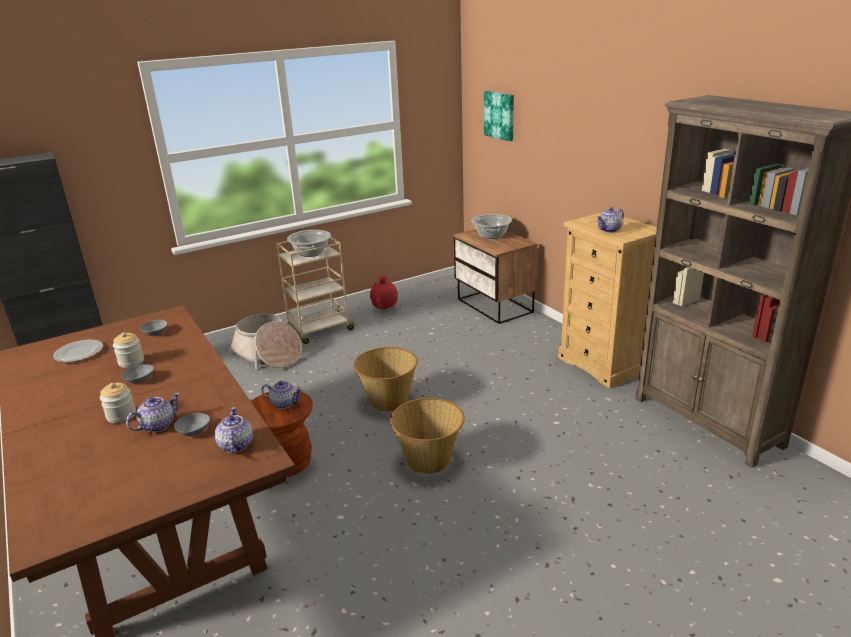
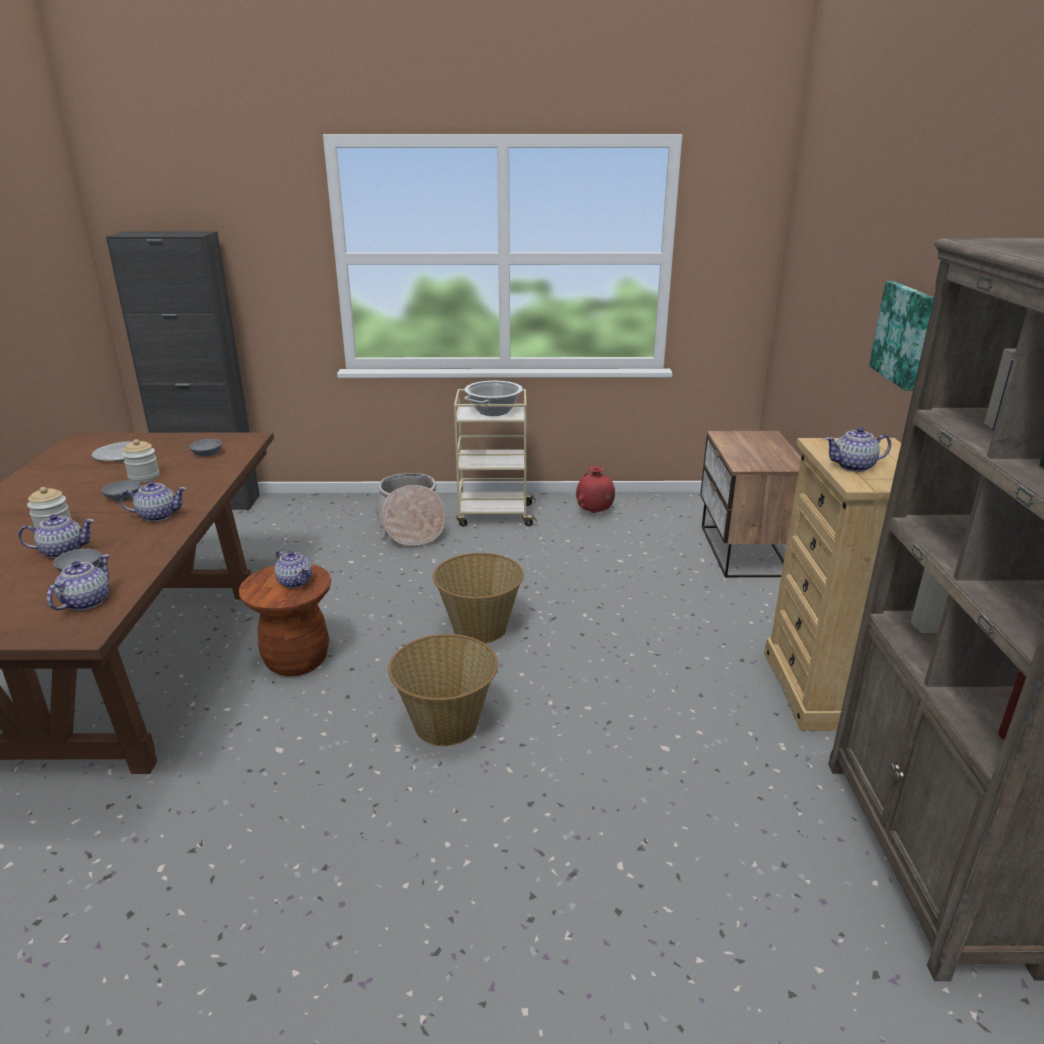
camera: 30 degrees right, 0 degrees up
cooking pot [471,214,512,239] -> none
picture [484,91,514,141] -> picture moved to [869,281,934,390]
none -> teapot [120,481,186,522]

